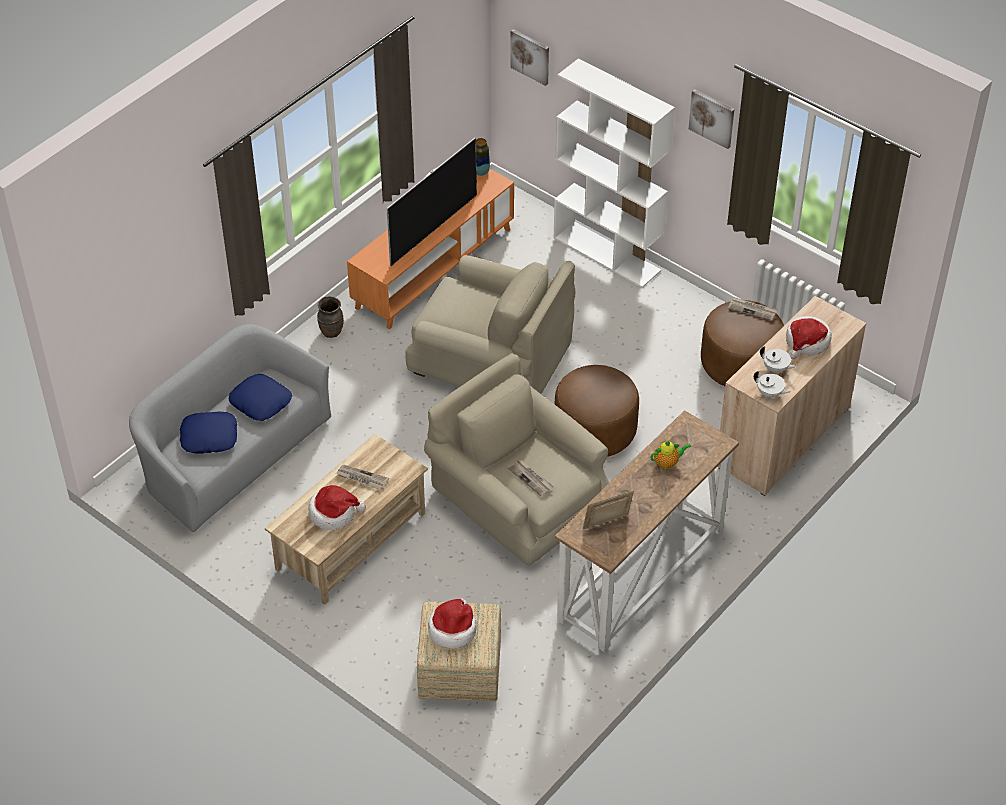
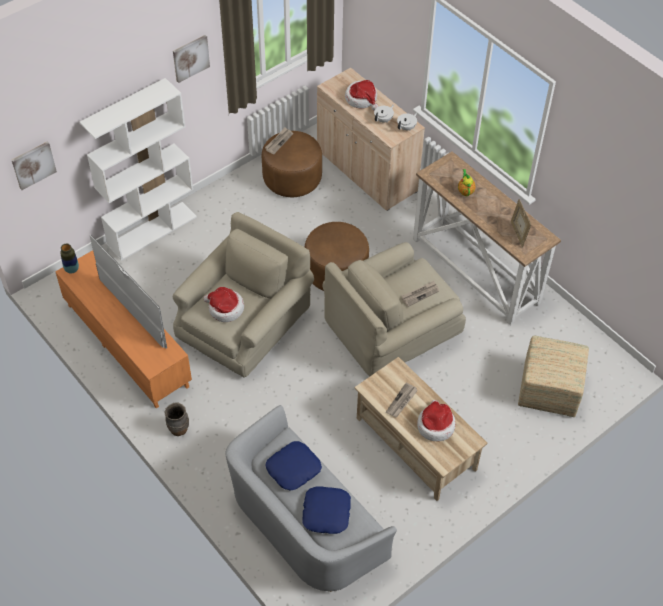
camera: 80 degrees left, 5 degrees up
hat [428,598,477,648] -> hat moved to [203,287,244,322]

